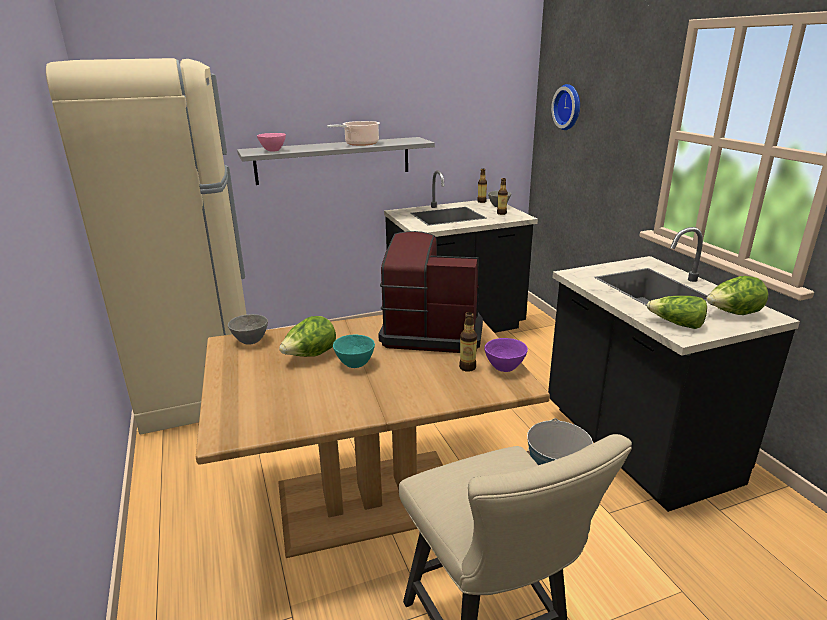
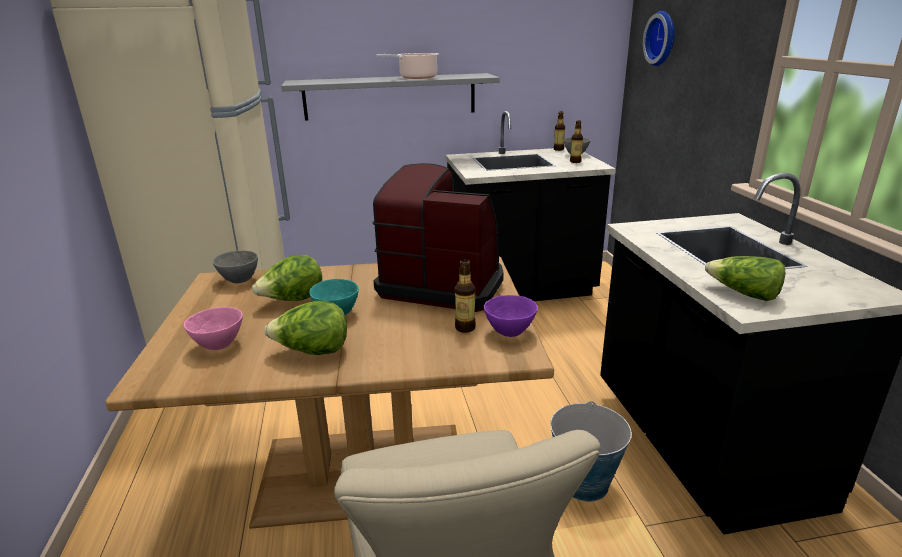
camera: 10 degrees right, 0 degrees up
pink bowl [257,133,286,152] -> pink bowl moved to [184,307,243,350]
lettuce [706,276,768,315] -> lettuce moved to [265,301,347,355]

